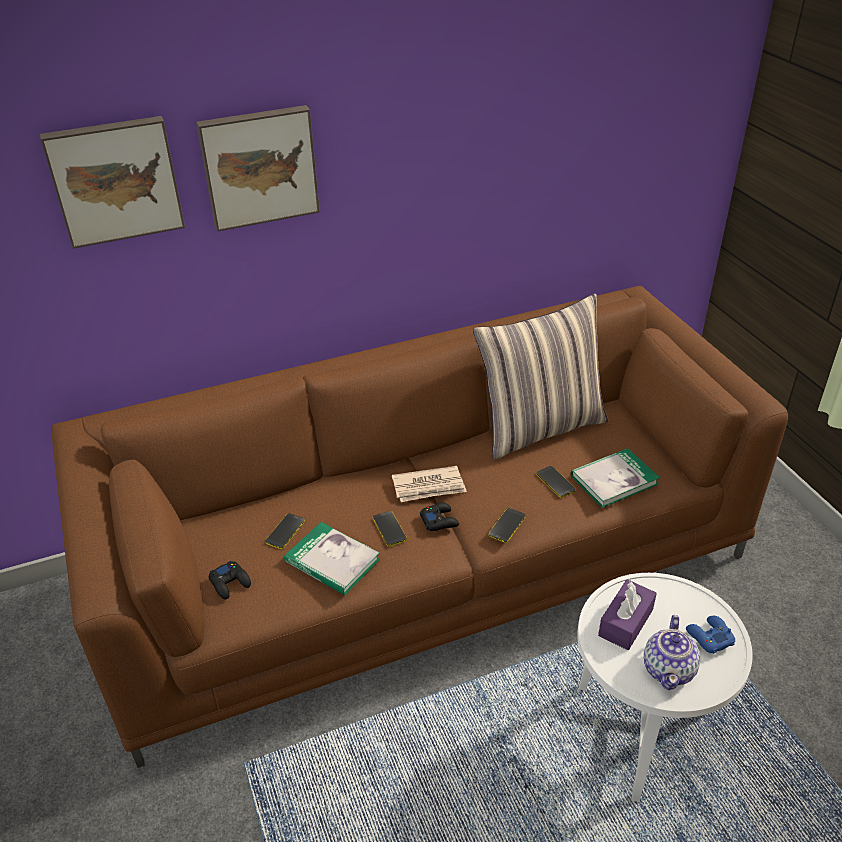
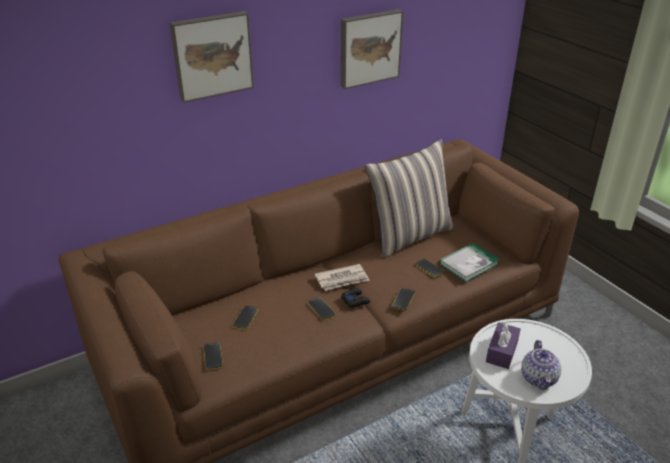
camera: 10 degrees left, 5 degrees down
picture [40,116,185,249] -> picture moved to [340,9,403,89]
black game controller [209,561,251,599] -> phone [203,342,223,370]
book [284,522,380,595] -> none
blue game controller [686,616,735,654] -> none

